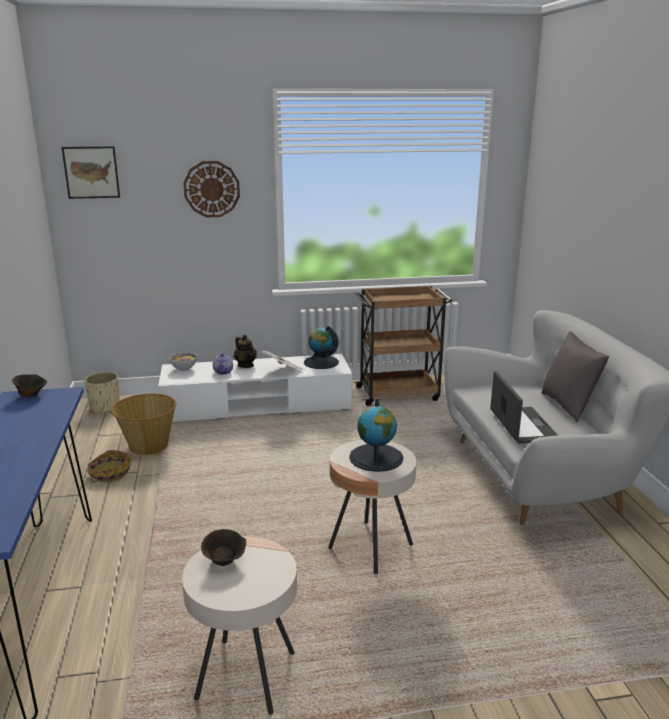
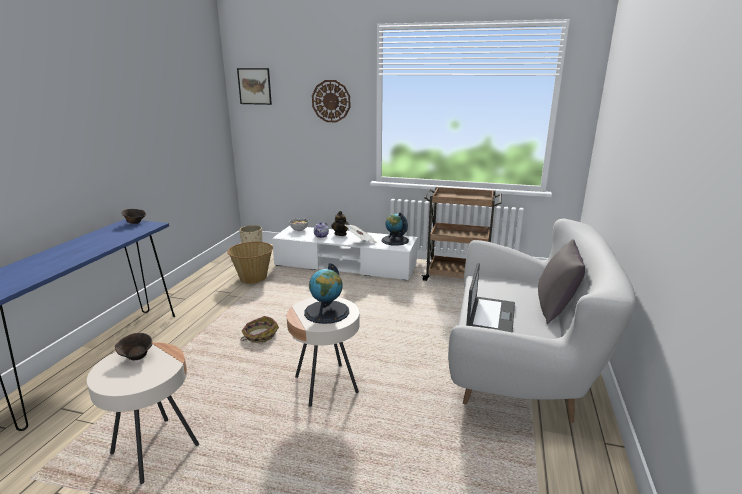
camera: 25 degrees right, 0 degrees up
basket [88,450,131,482] -> basket moved to [241,316,279,343]

